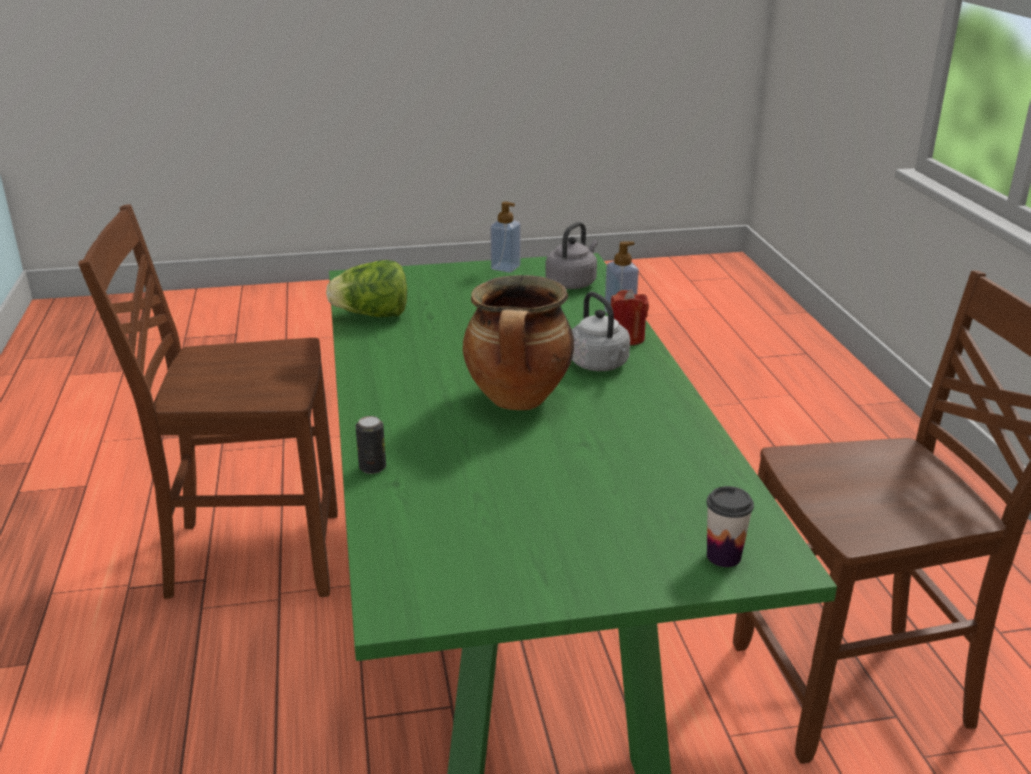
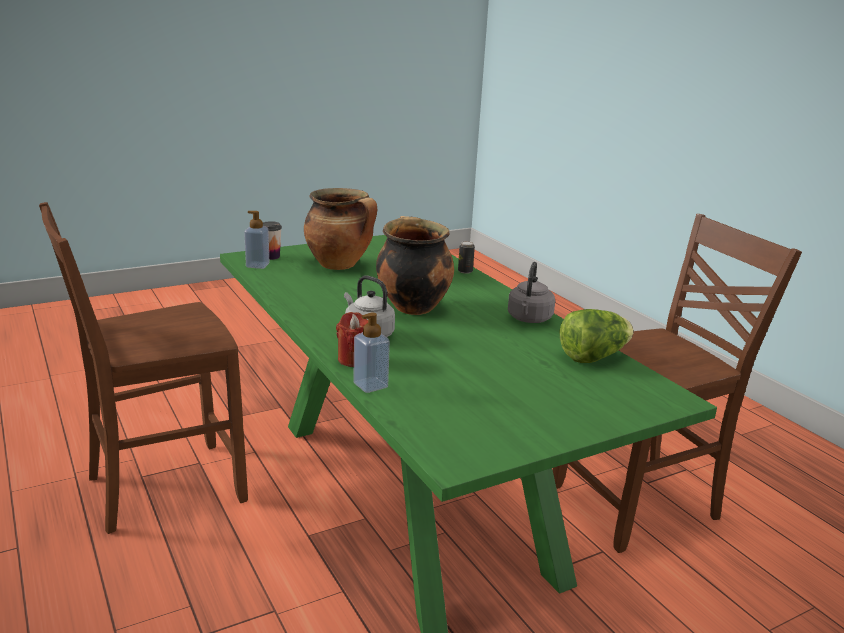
camera: 160 degrees right, 5 degrees down
soap dispenser [490,202,520,273] -> soap dispenser moved to [244,211,269,269]
grey kettle [545,222,598,289] -> grey kettle moved to [508,262,555,323]
none -> cooking pot [304,188,377,270]

